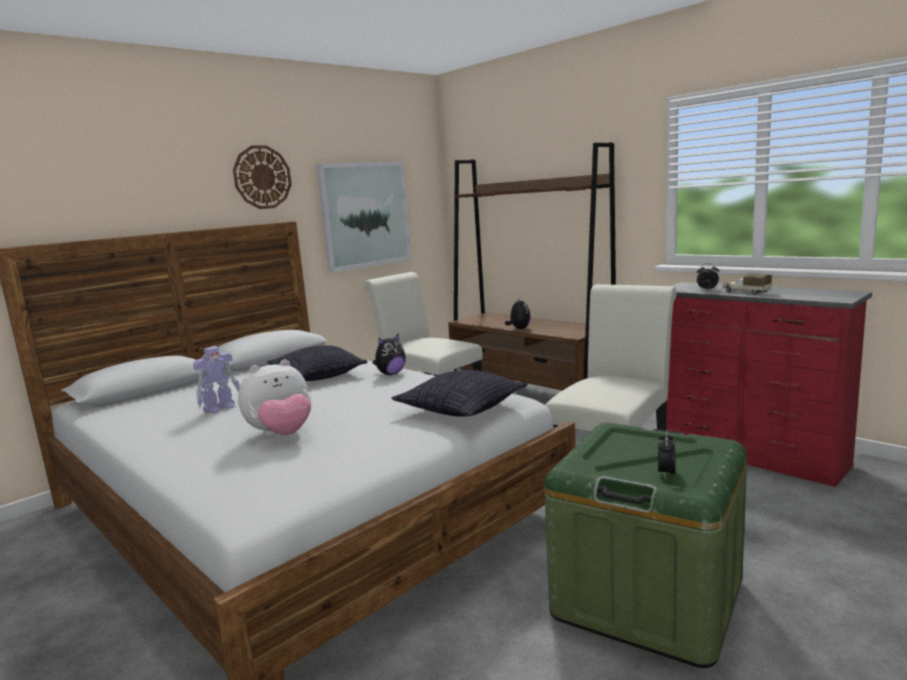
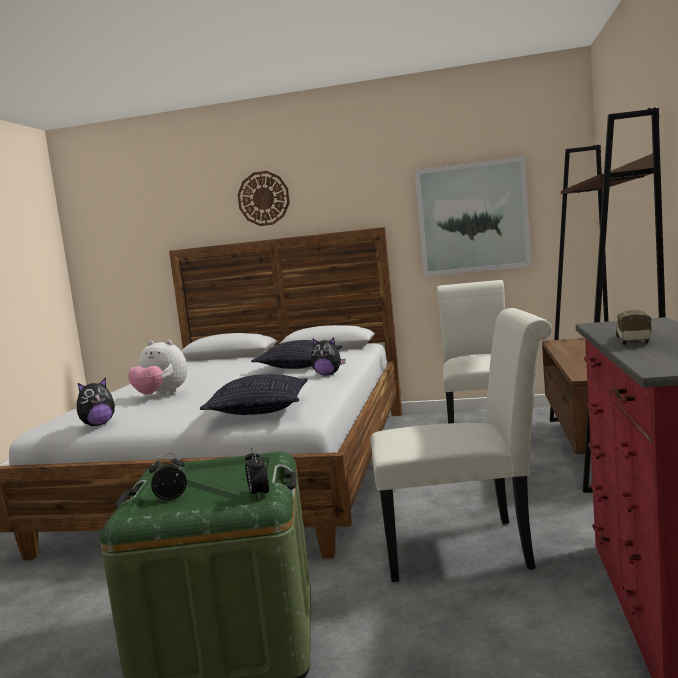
camera: 55 degrees right, 5 degrees down
toy robot [193,346,240,413] -> none
wall clock [233,146,292,209] -> wall clock moved to [237,171,290,226]
plush toy [505,298,531,329] -> plush toy moved to [77,377,115,426]
alarm clock [697,263,719,291] -> alarm clock moved to [245,448,269,499]

